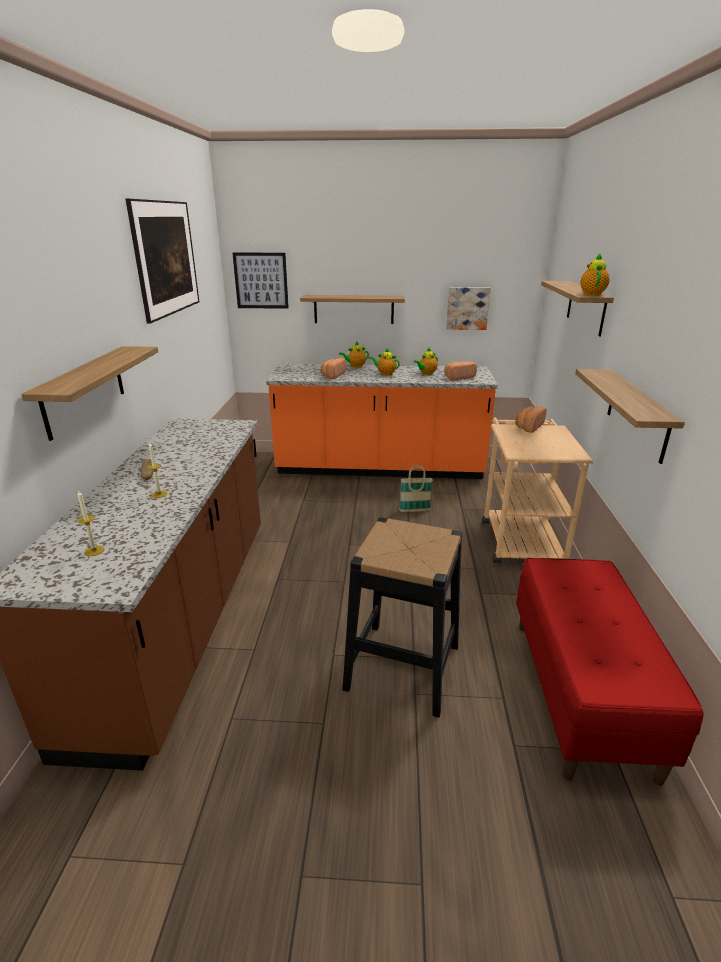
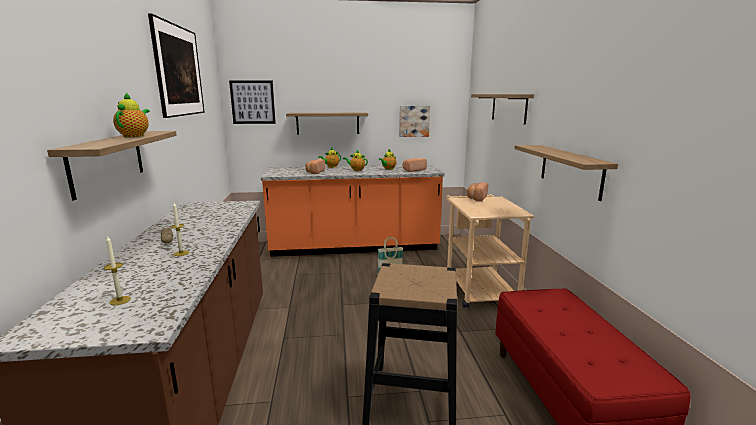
camera: 10 degrees left, 10 degrees down
teapot [580,254,610,295] -> teapot moved to [113,93,150,137]

